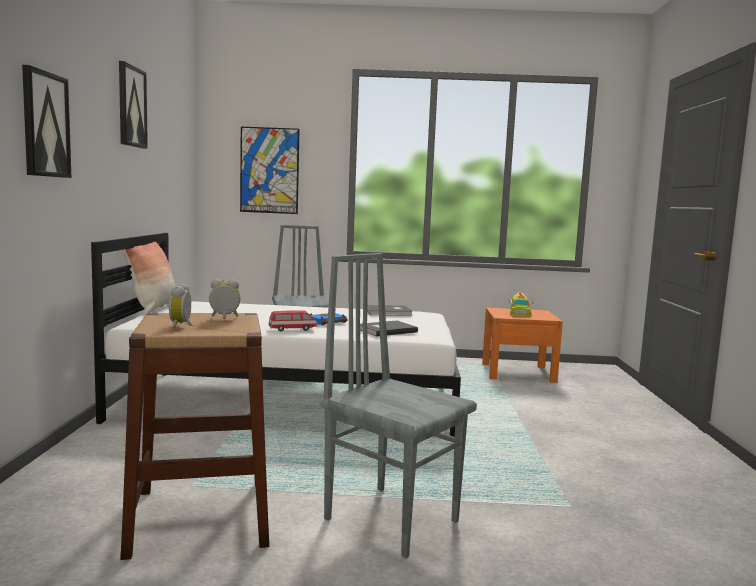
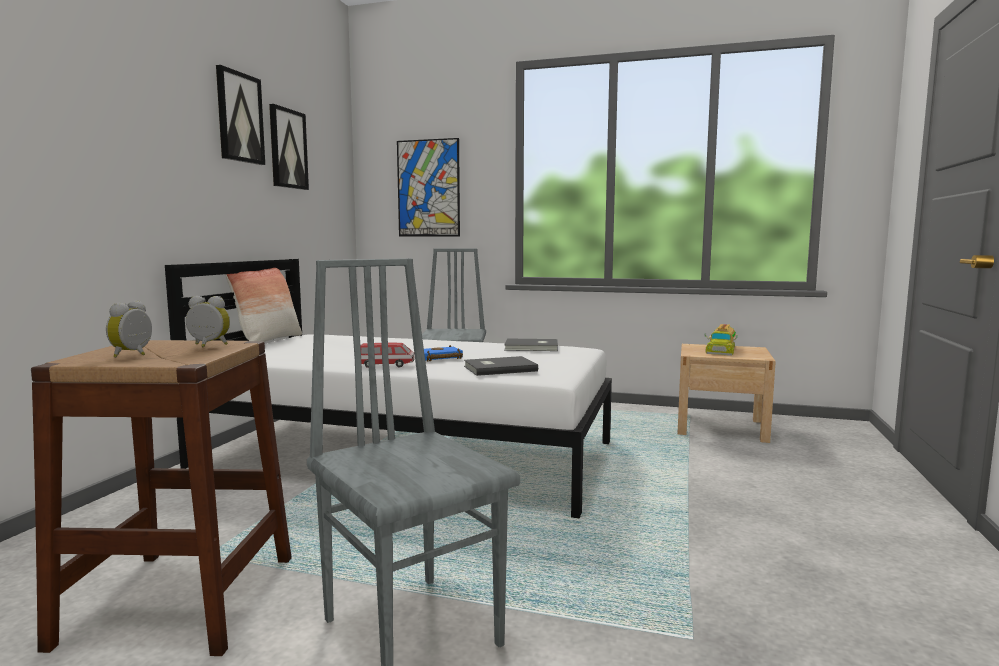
camera: 15 degrees right, 0 degrees up
picture [22,65,72,178] -> picture moved to [269,104,309,190]
orange nightstand [482,308,563,383] -> beige nightstand [677,344,776,443]

